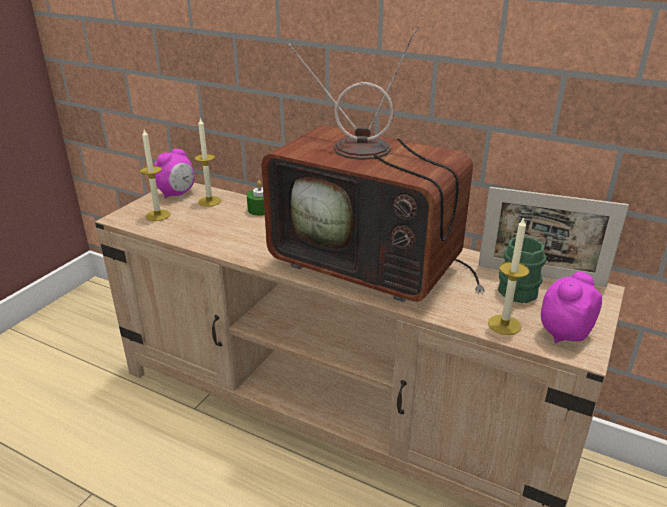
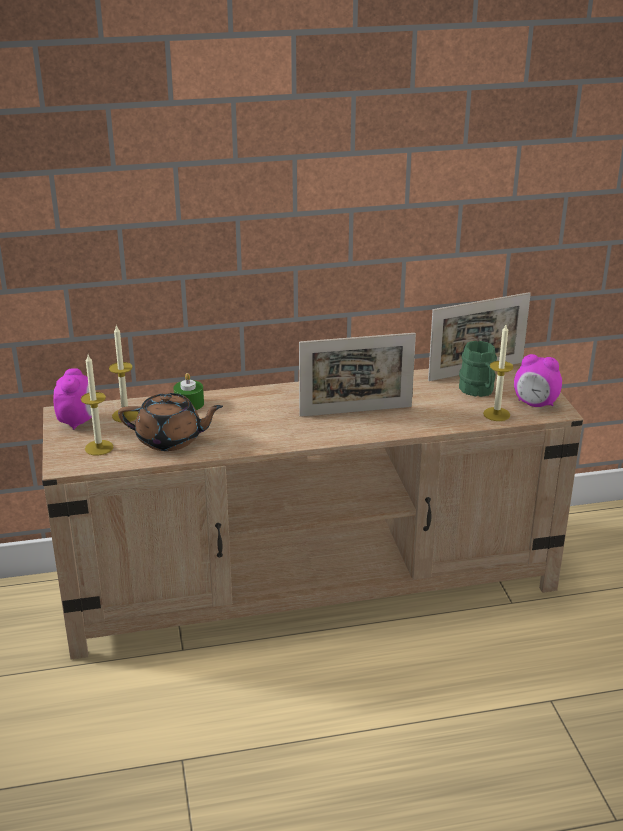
camera: 40 degrees left, 0 degrees up
television [262,29,484,302] -> picture frame [299,333,416,417]
alarm clock [541,272,602,343] -> alarm clock turned 75 degrees counterclockwise [514,354,562,407]
none -> brown teapot [118,393,223,451]

